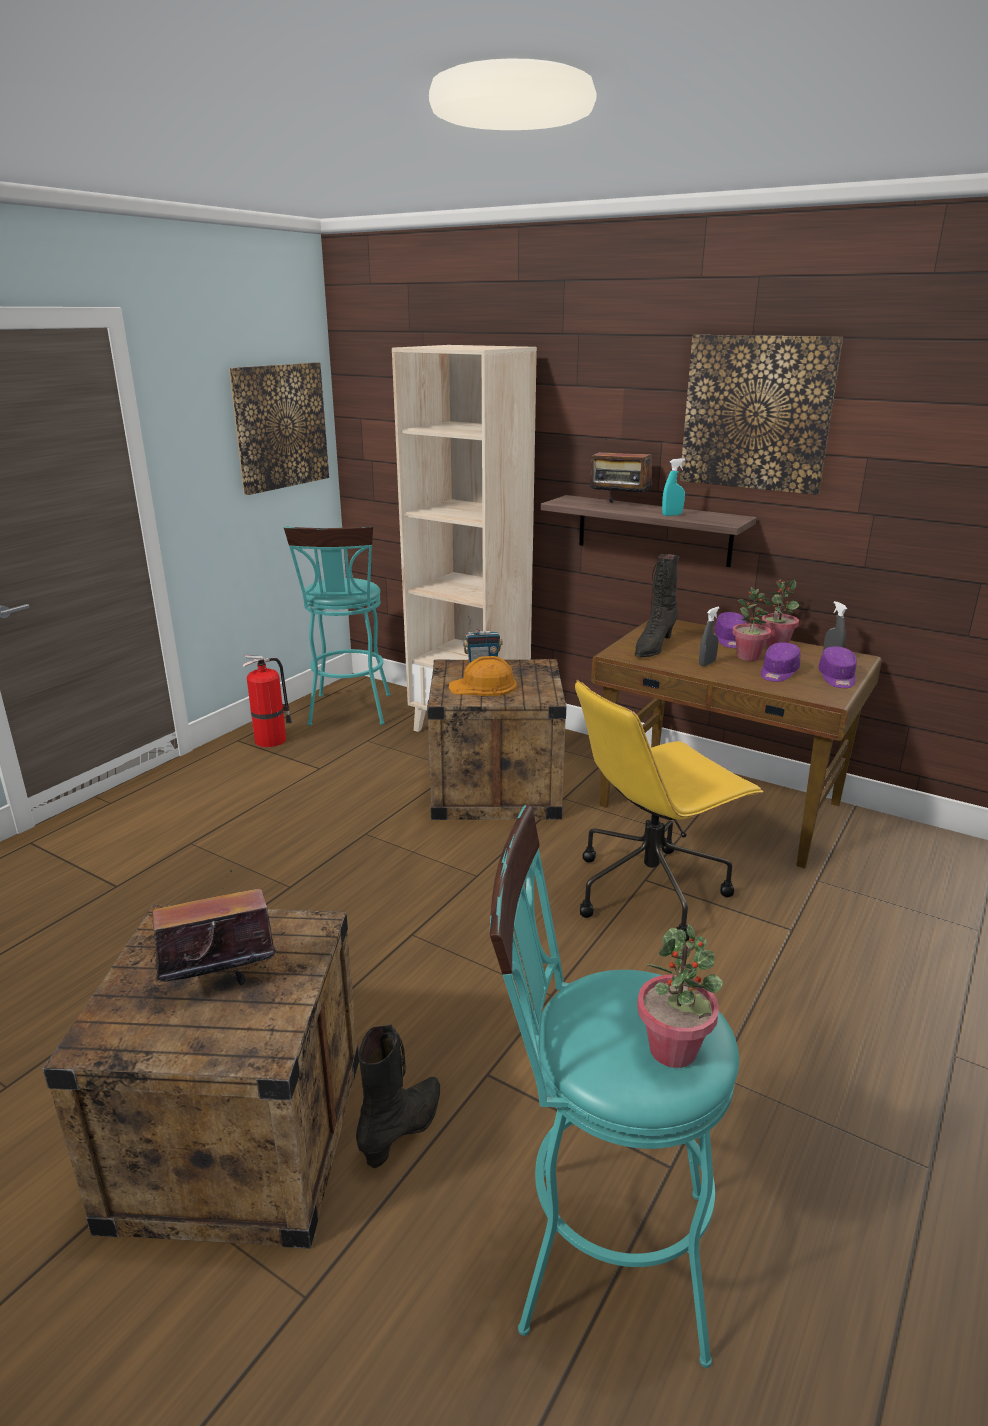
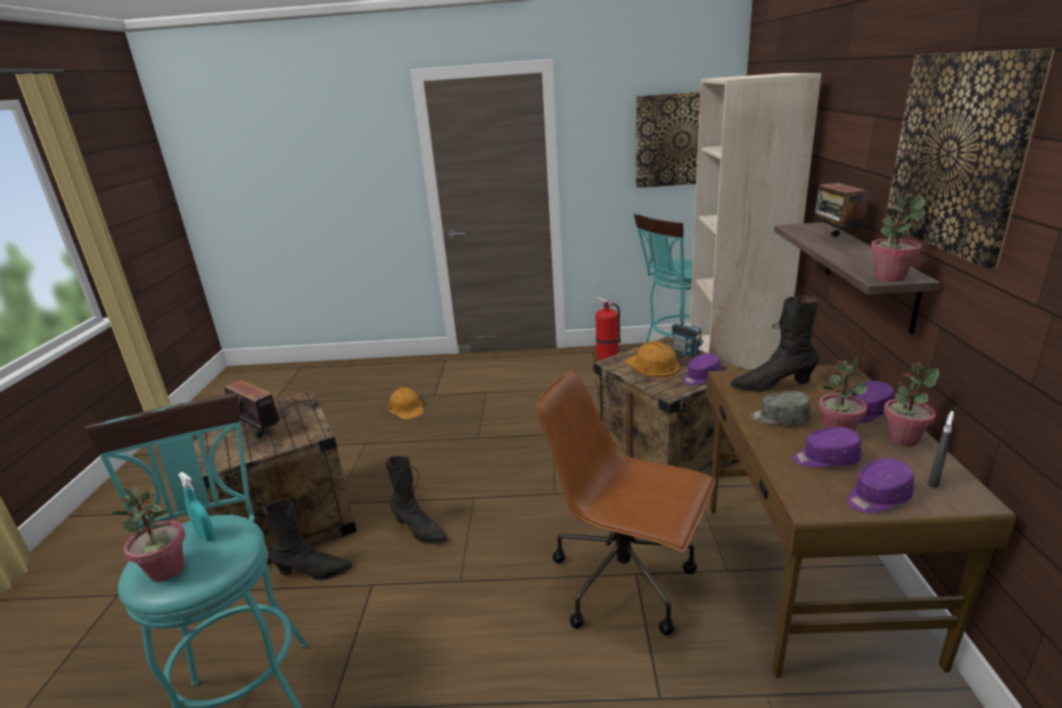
camera: 60 degrees right, 0 degrees up
yellow office chair [575,680,764,942] -> brown office chair [536,370,715,636]
turquoise spray bottle [662,458,686,516] -> turquoise spray bottle moved to [178,472,216,541]
grey spray bottle [699,607,720,666] -> grey cap [750,391,811,424]
none -> black boot [385,456,447,544]
none -> orange hard hat [388,387,424,420]
none -> purple cap [683,354,720,386]
none -> potted plant [871,194,925,282]

